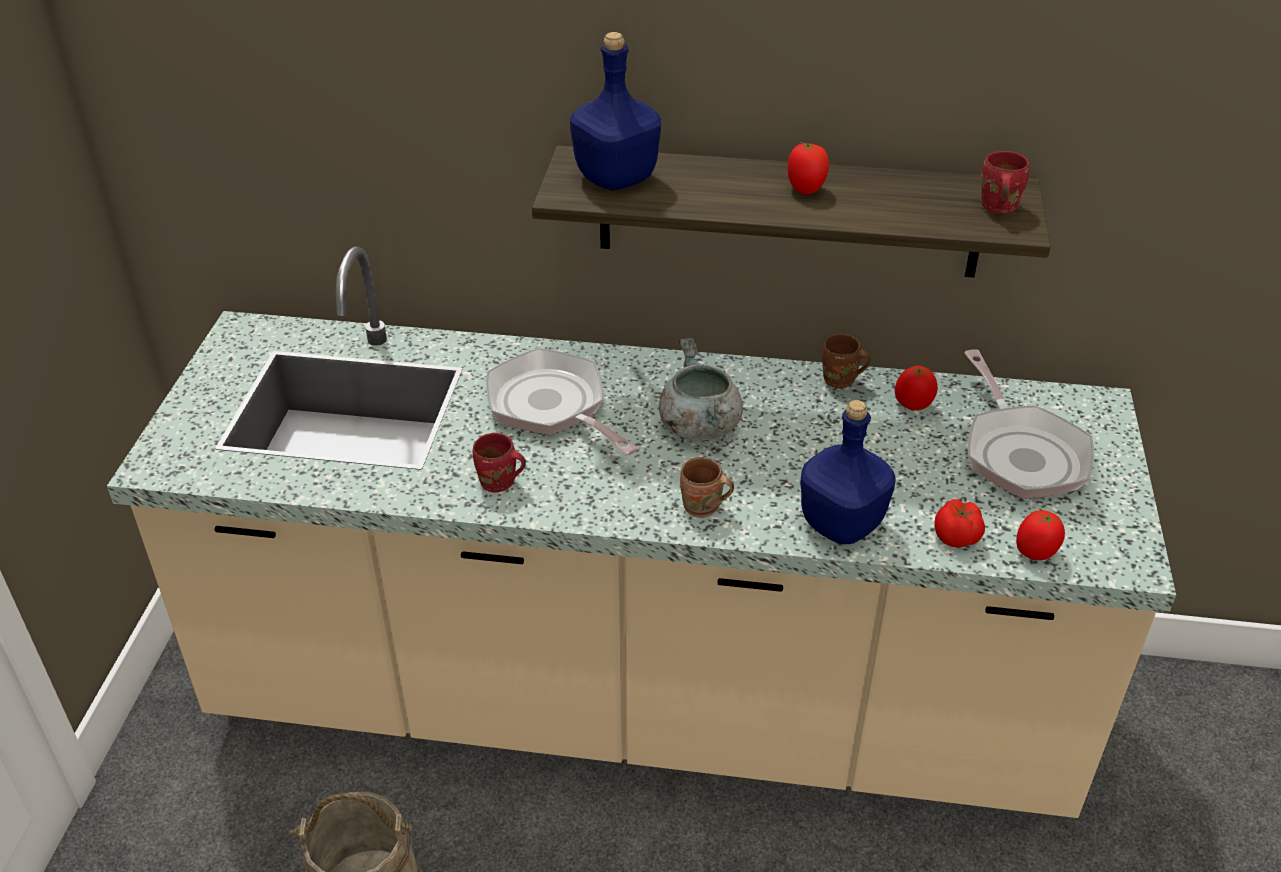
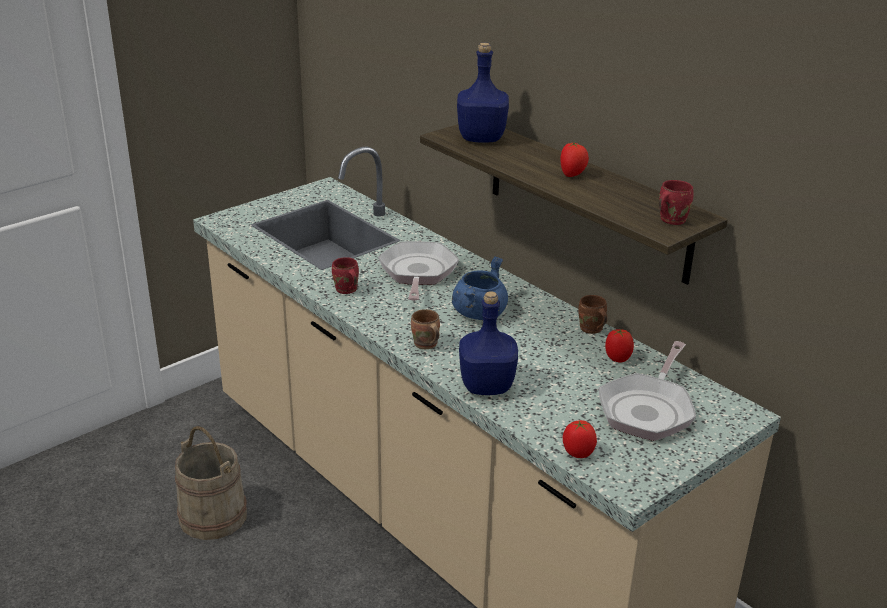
camera: 40 degrees right, 10 degrees down
grey cooking pot [659,338,743,441] -> blue cooking pot [452,256,508,320]
tomato [934,499,985,547] -> none

